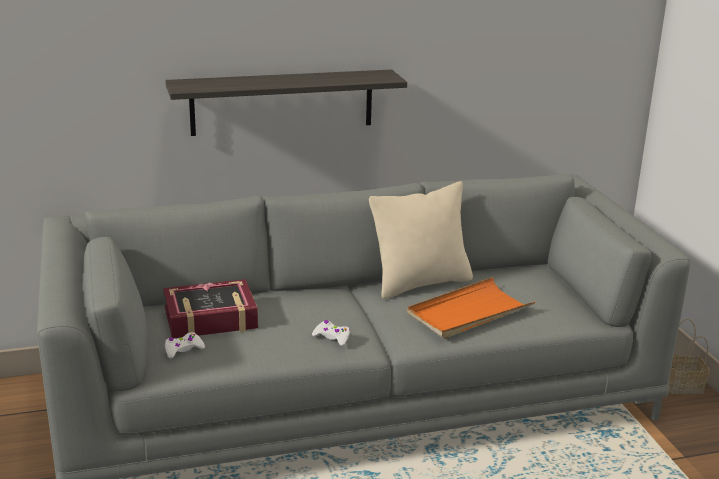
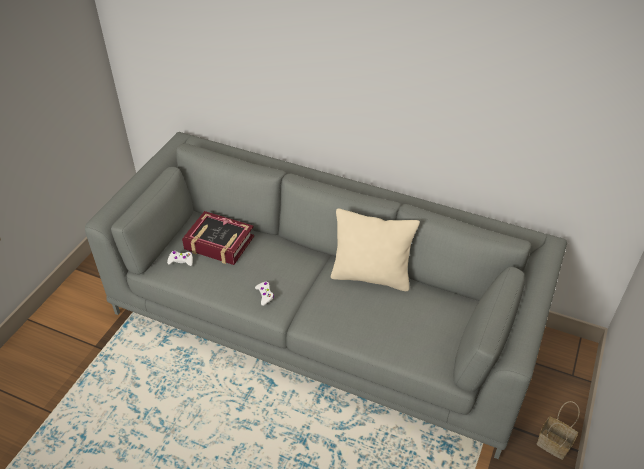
camera: 40 degrees right, 20 degrees up
shelf [165,69,407,136] -> none
orange tray [407,277,535,339] -> none

